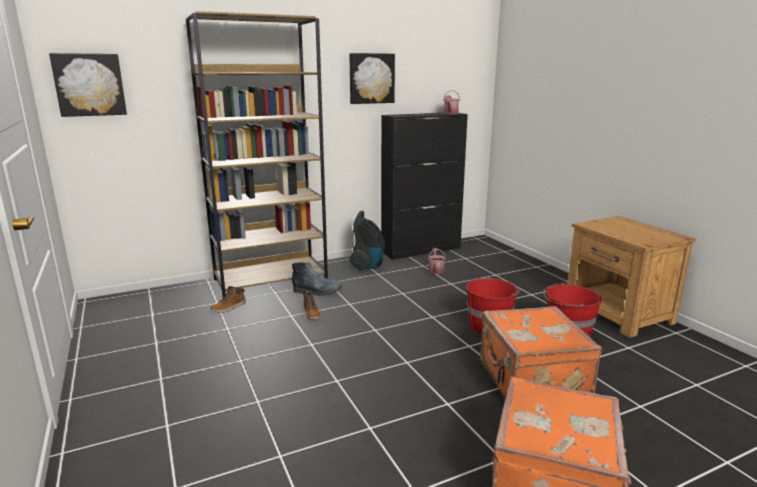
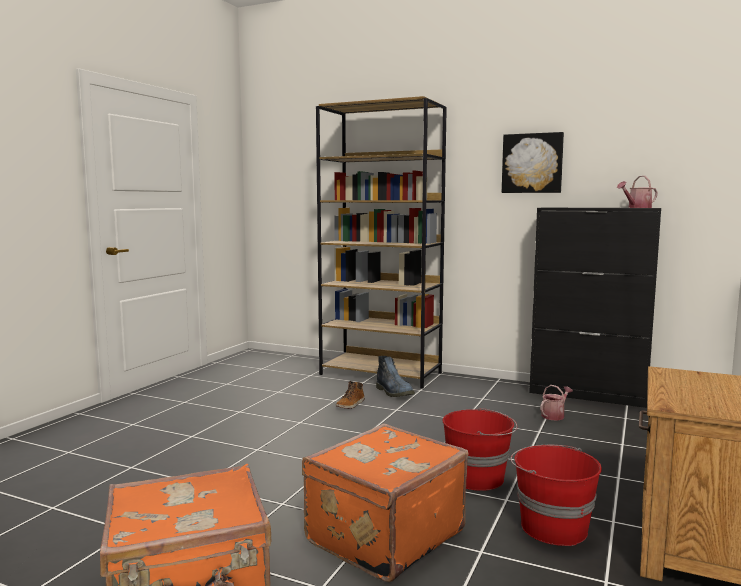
camera: 50 degrees right, 10 degrees down
picture [49,53,127,117] -> none
boot [210,286,246,313] -> none
vacuum cleaner [349,211,385,271] -> none

